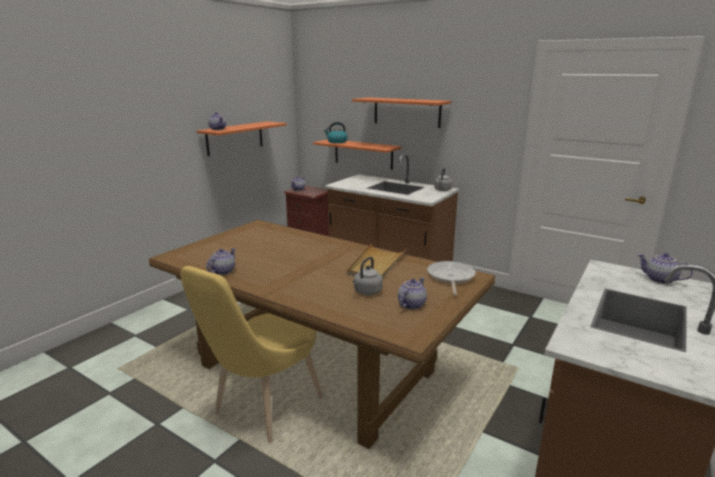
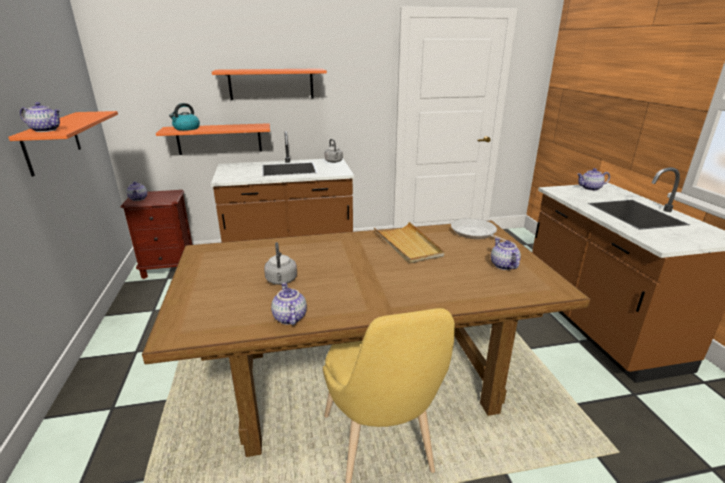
camera: 45 degrees left, 5 degrees up
grey kettle [353,257,383,295] -> grey kettle moved to [264,242,297,285]

